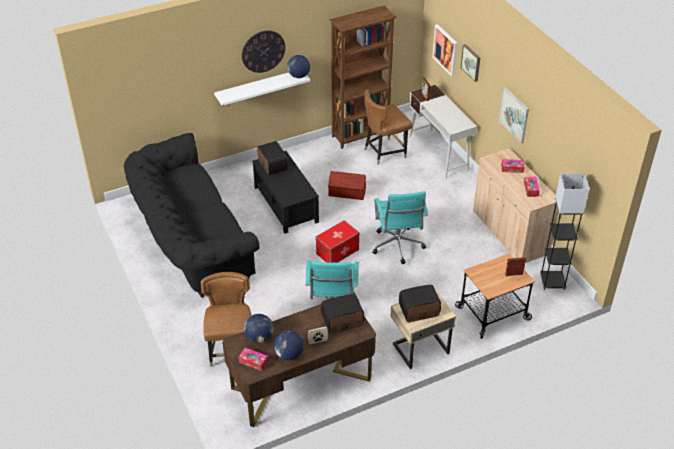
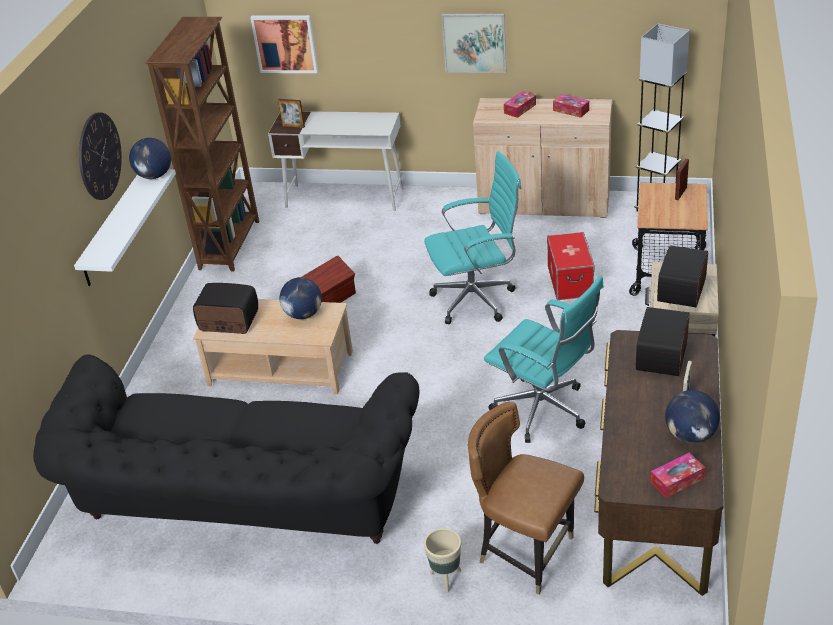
camera: 50 degrees left, 5 degrees down
globe [244,314,274,343] -> globe moved to [280,277,322,319]
black coffee table [252,151,319,234] -> beige coffee table [193,299,353,394]
storage box [316,220,360,263] -> storage box moved to [547,232,595,300]
brown chair [364,89,413,165] -> none
turquoise office chair [372,191,428,264] -> turquoise office chair turned 45 degrees counterclockwise [424,151,522,324]
picture [461,44,480,82] -> none
none -> beige planter [424,528,461,593]

